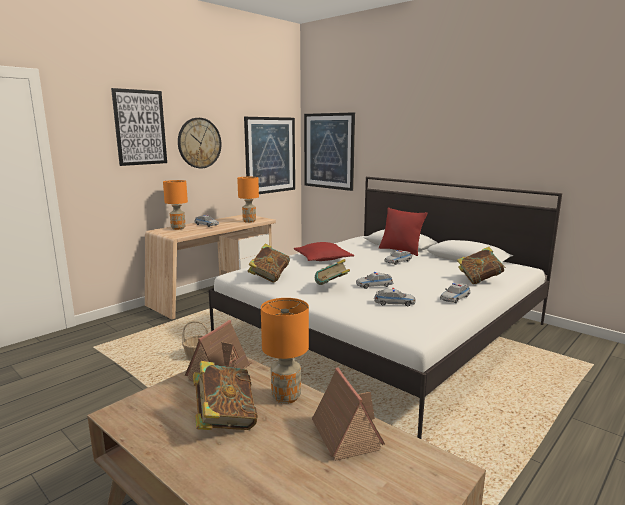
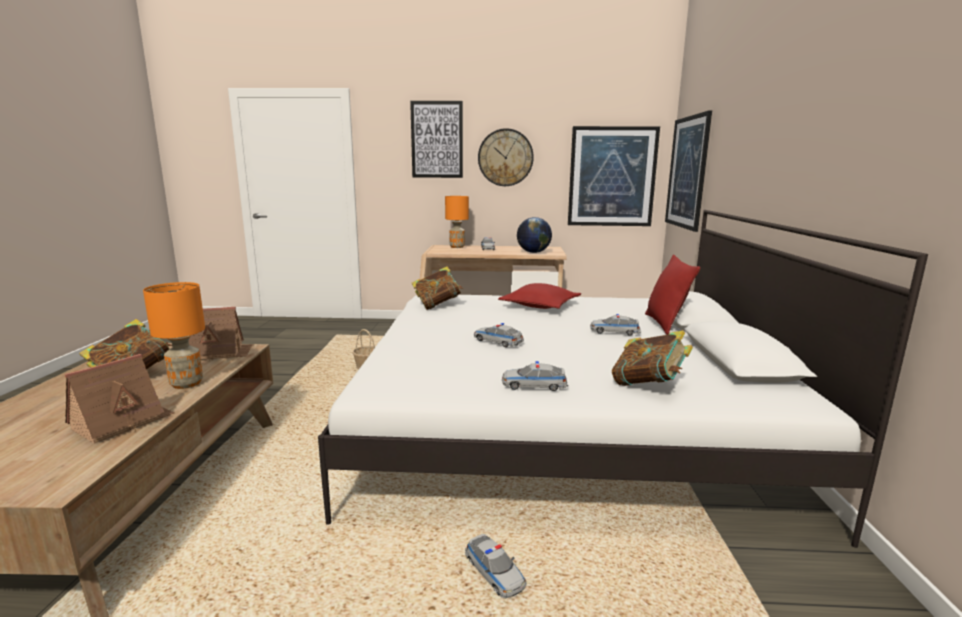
camera: 50 degrees right, 0 degrees up
orange table lamp [237,177,259,223] -> globe [517,217,552,253]
book [315,259,350,285] -> none
toy car [374,288,416,306] -> toy car moved to [465,534,526,598]

